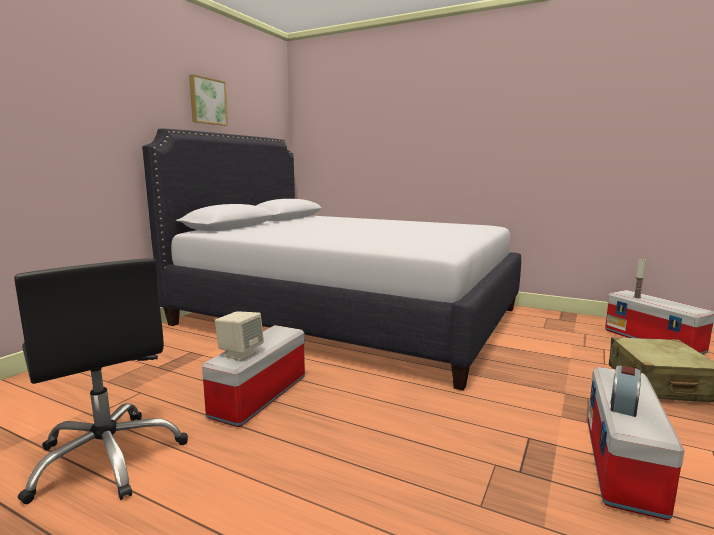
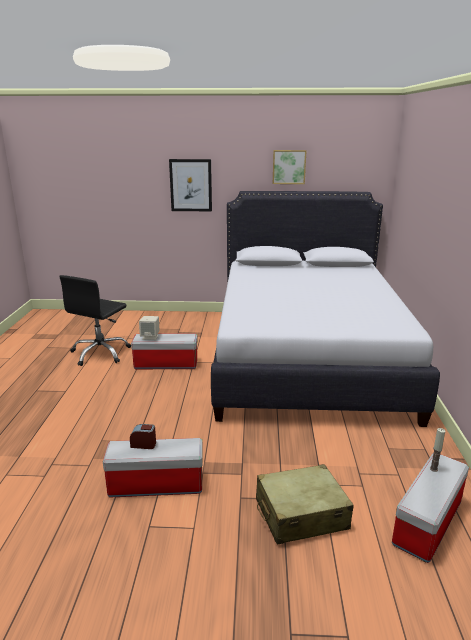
camera: 65 degrees right, 10 degrees up
none -> picture [169,159,212,211]

